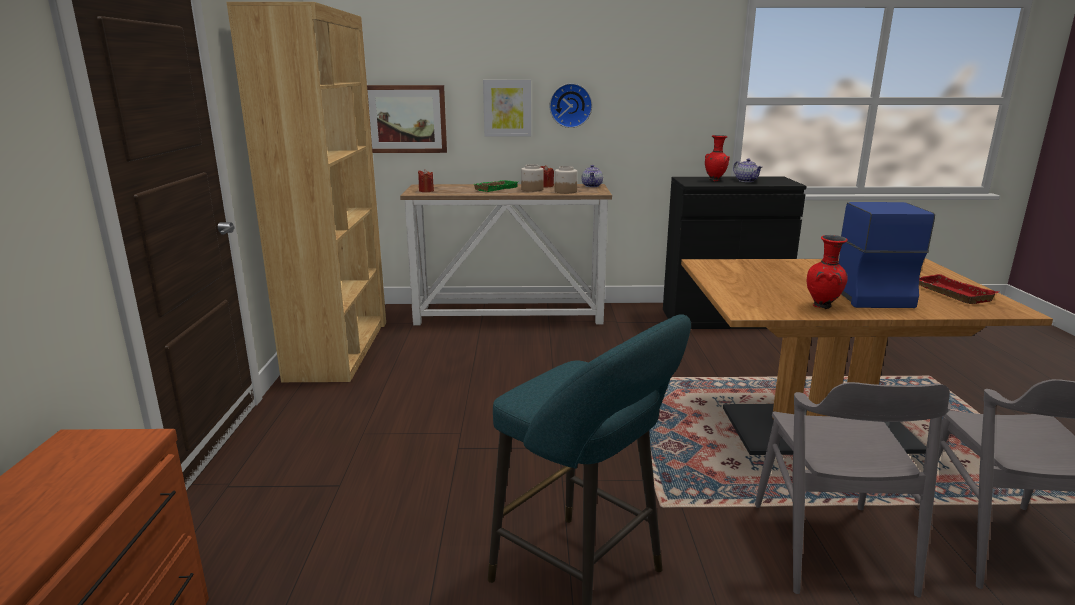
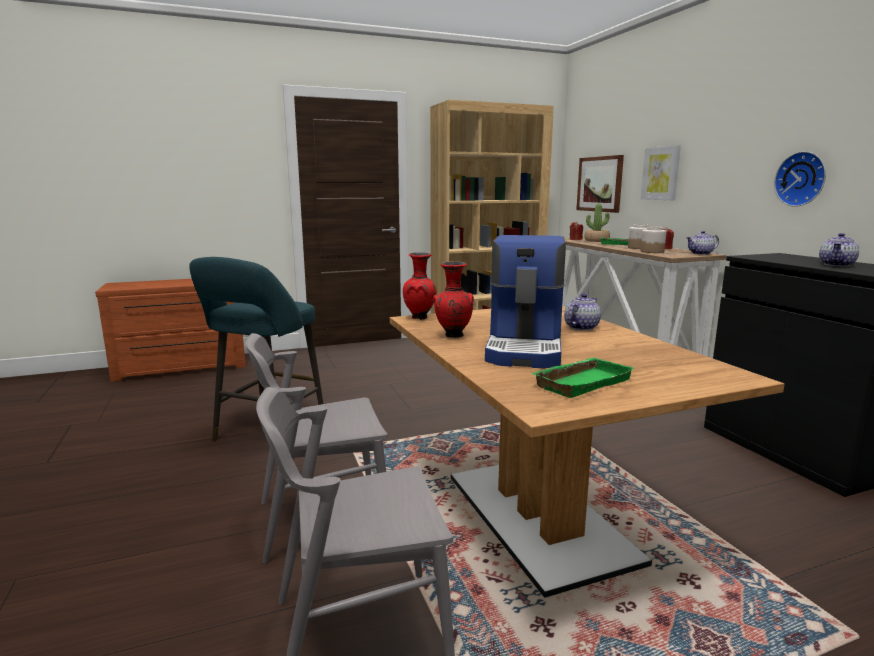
camera: 70 degrees right, 5 degrees down
wall clock [550,83,592,128] -> wall clock moved to [774,151,826,207]
red vase [705,135,730,182] -> red vase moved to [403,252,437,320]
coffee machine [839,202,935,308] -> coffee machine turned 120 degrees clockwise [485,235,566,369]
red tray [919,274,999,304] -> green tray [532,358,634,398]
none -> teapot [564,293,601,331]
none -> potted plant [584,203,610,242]

